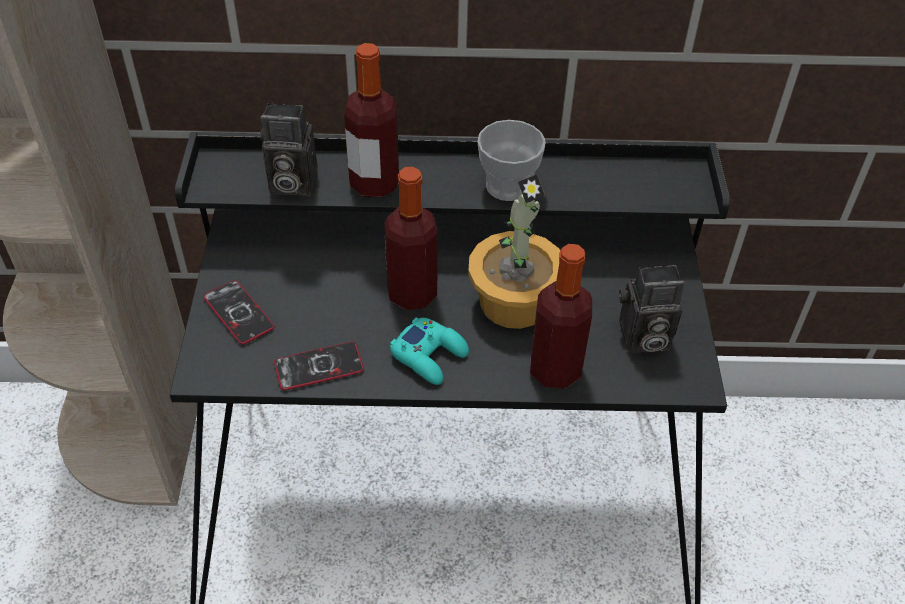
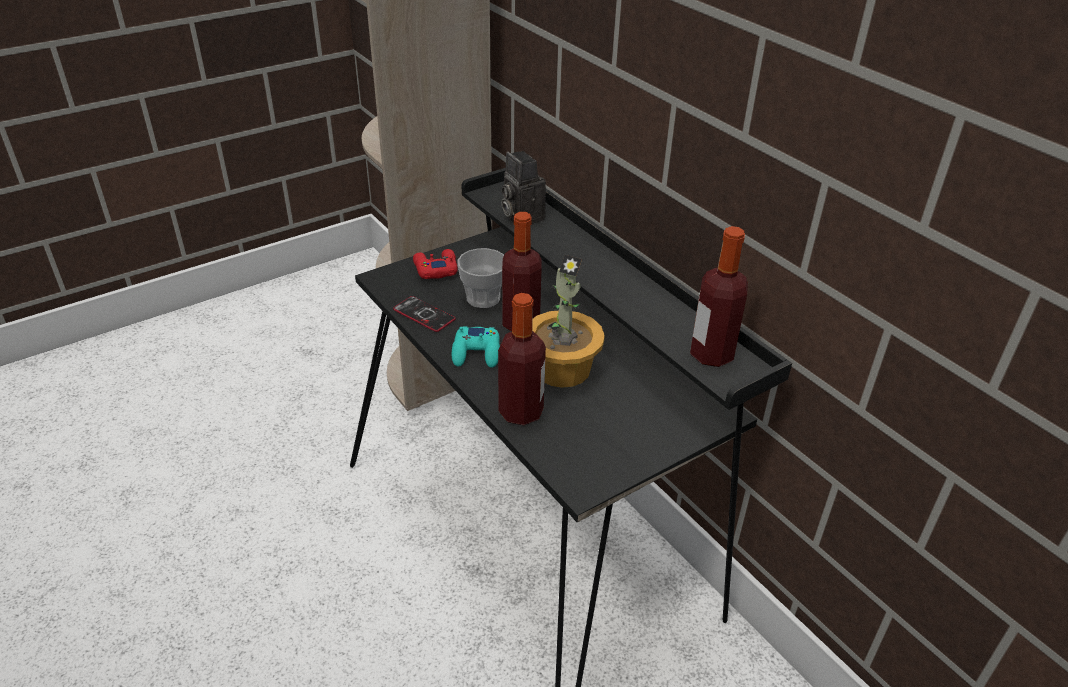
camera: 55 degrees right, 10 degrees down
phone [203,280,275,345] -> red game controller [413,249,458,279]
bottle [344,43,399,197] -> bottle moved to [690,226,748,367]
cup [477,120,546,201] -> cup moved to [458,248,504,308]
camera [619,265,685,353] -> none

